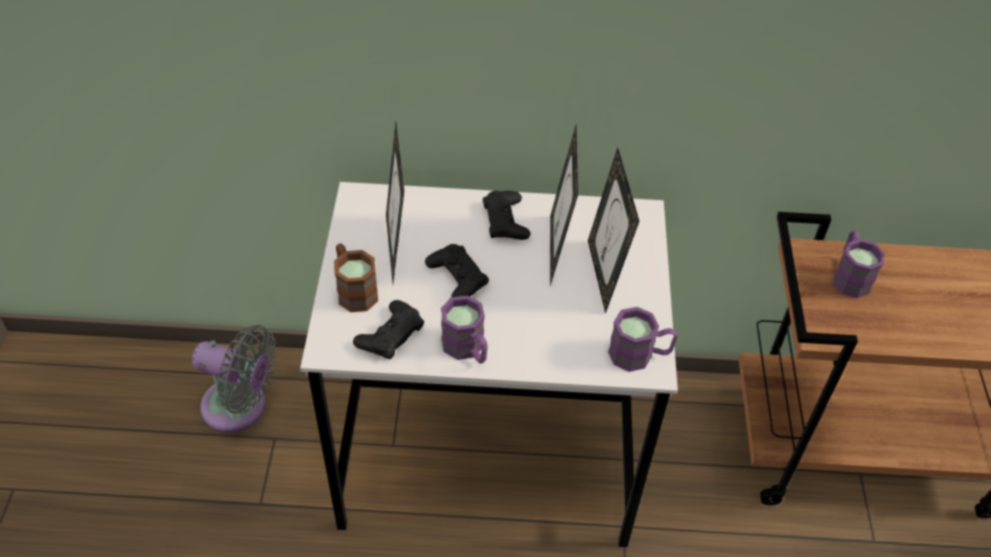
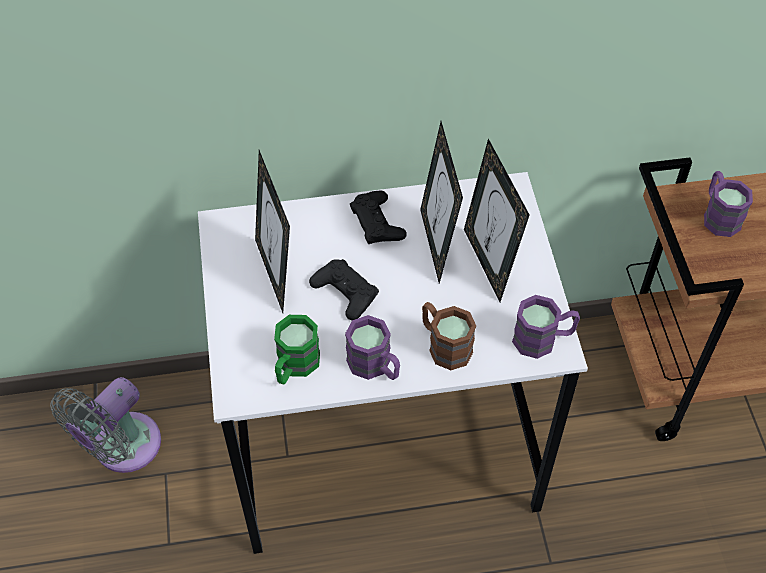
camera: 10 degrees left, 5 degrees up
grey fan [192,325,276,432] -> grey fan turned 120 degrees clockwise [50,377,161,473]
brown mug [334,243,378,312] -> brown mug moved to [422,302,476,370]
black game controller [353,300,425,360] -> green mug [274,315,320,384]

